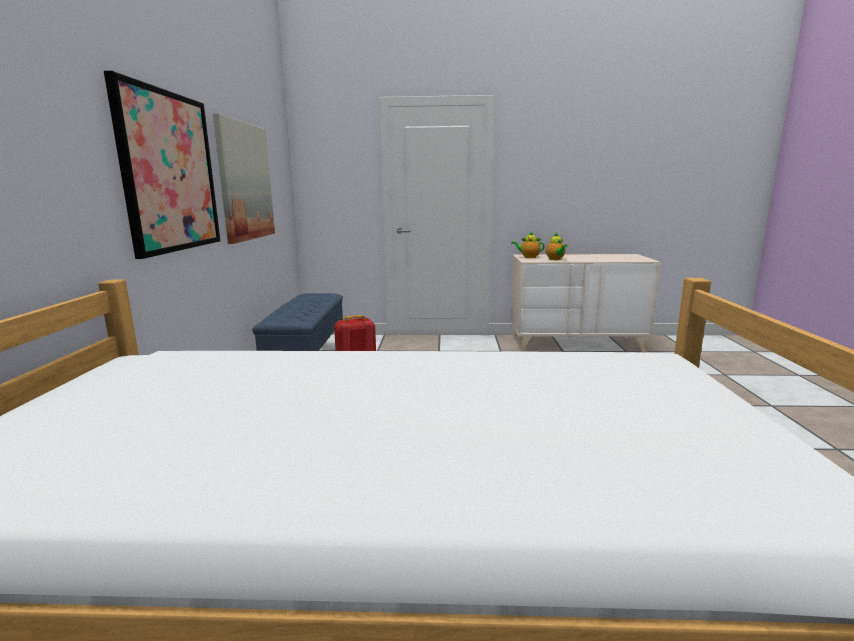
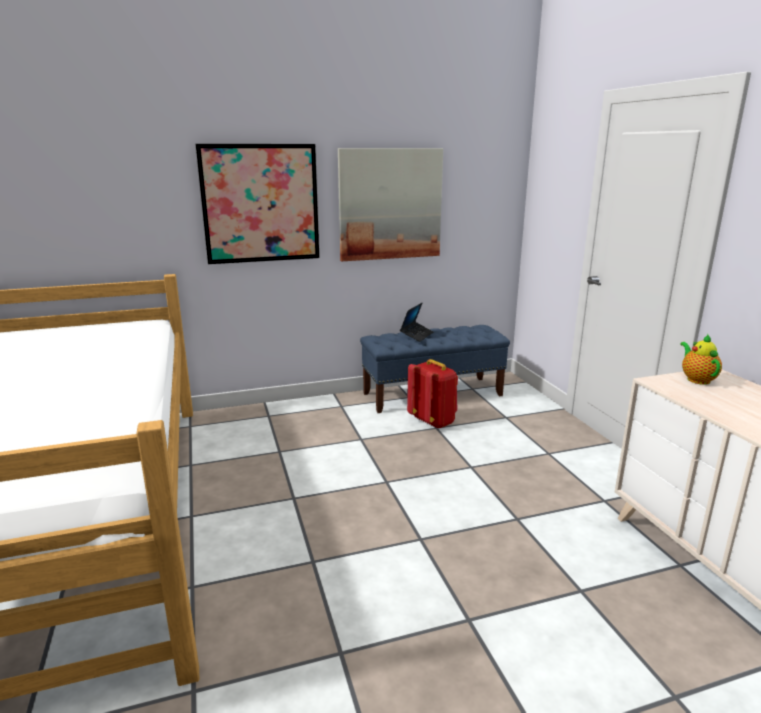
camera: 70 degrees right, 5 degrees up
teapot [546,232,567,260] -> none
none -> laptop [400,303,433,342]

